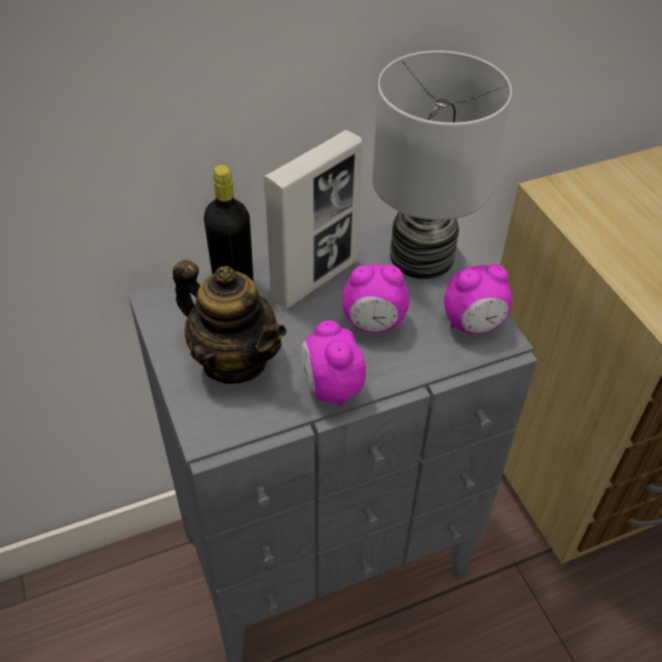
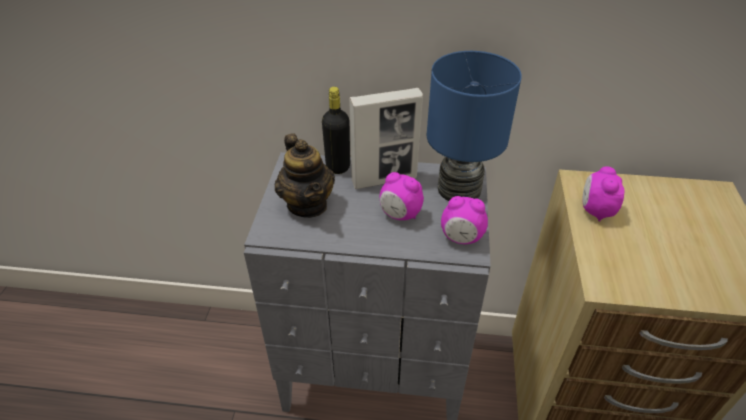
camera: 30 degrees right, 5 degrees down
alarm clock [301,320,366,407] -> alarm clock moved to [583,166,625,222]
grey table lamp [372,51,512,279] -> blue table lamp [427,51,522,201]

